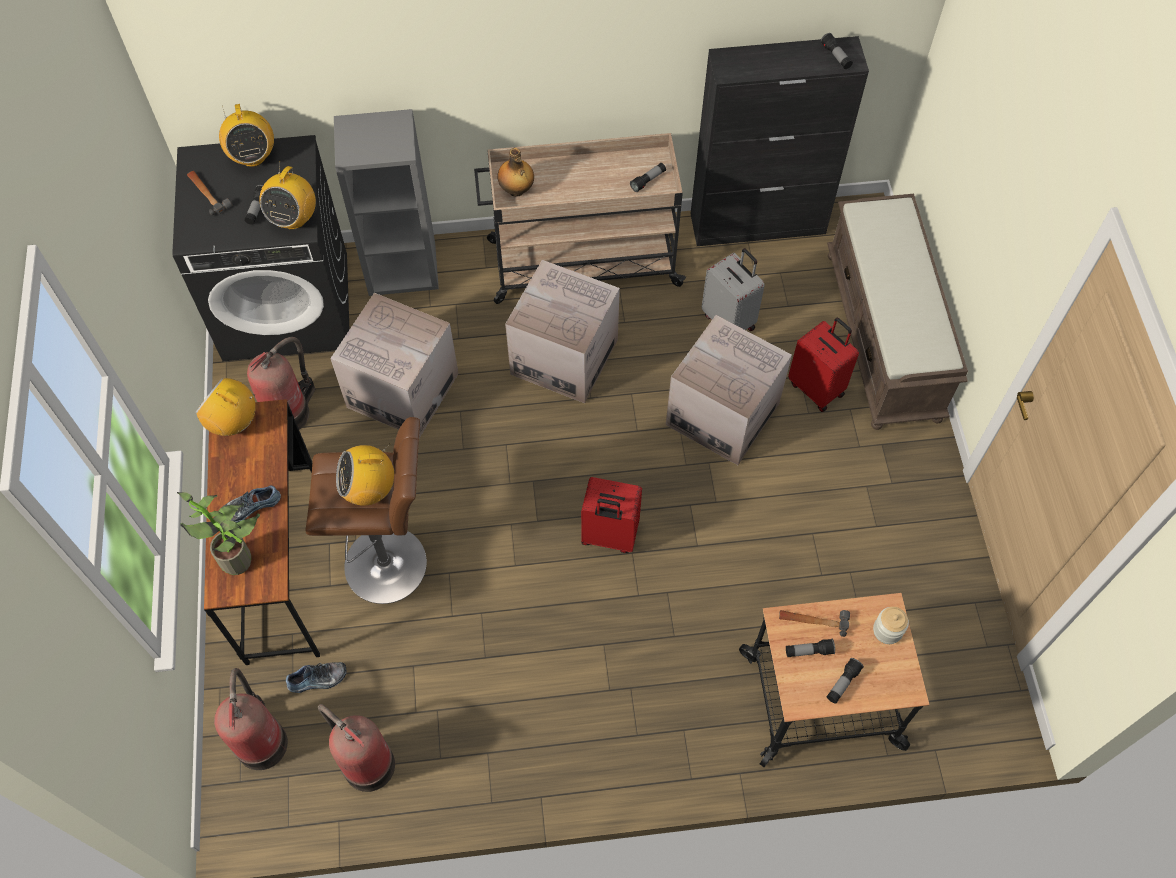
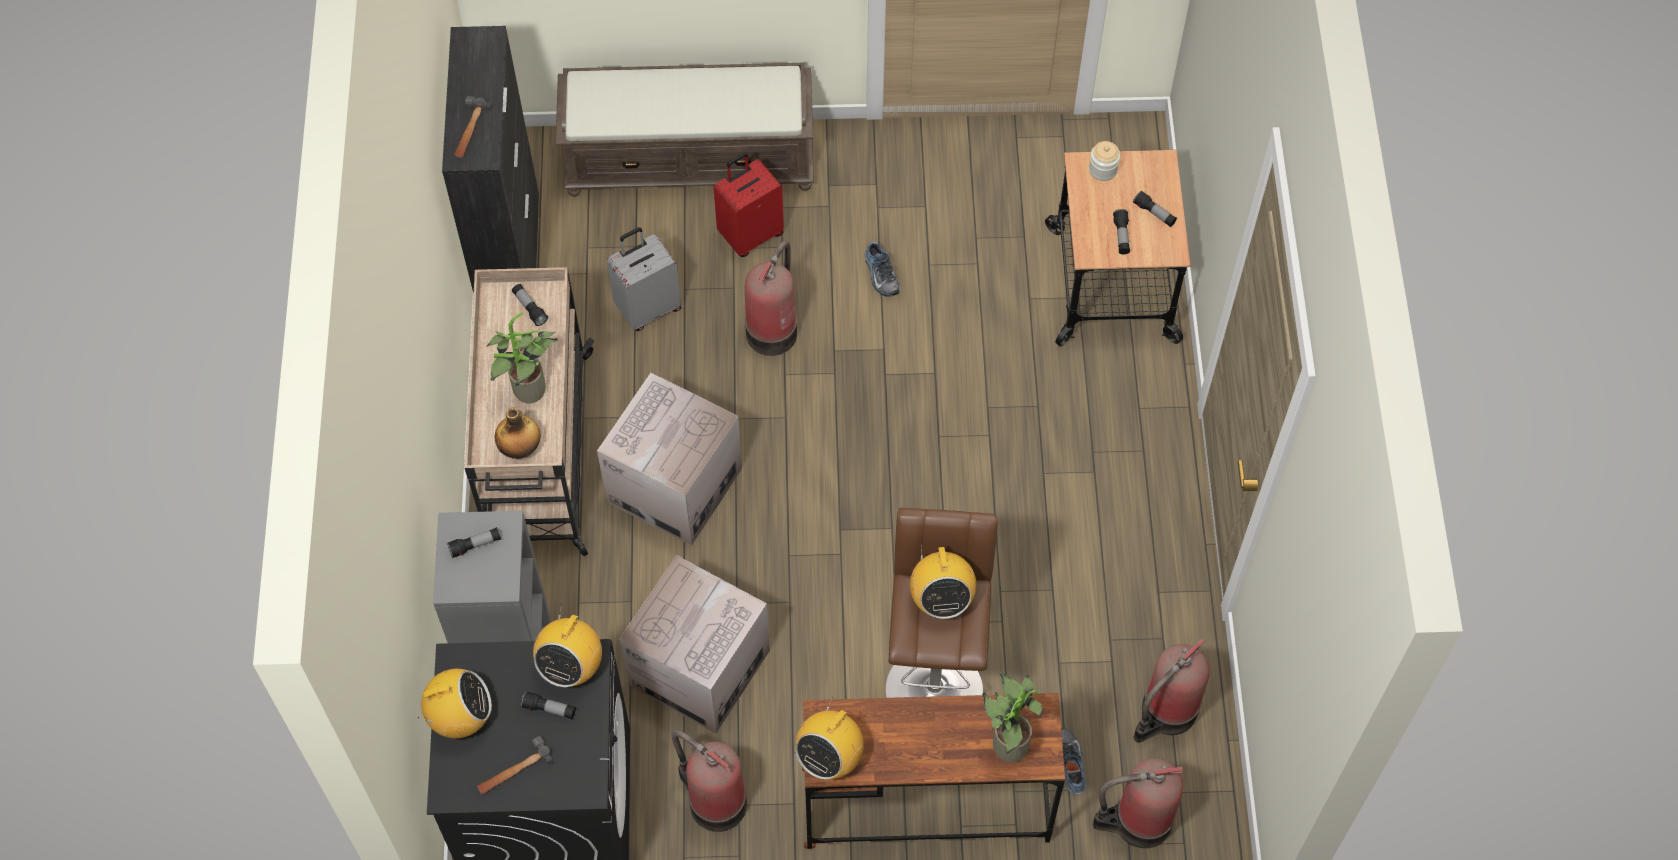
camera: 85 degrees left, 0 degrees up
shoe [223,486,281,523] -> shoe moved to [865,242,900,297]
radio [259,161,316,230] -> radio turned 90 degrees clockwise [533,604,602,687]
red suitcase [581,477,642,553] -> none
cardboard box [666,315,792,465] -> fire extinguisher [745,241,797,356]
hammer [779,610,850,637] -> hammer moved to [454,96,492,158]
flashlight [820,33,853,69] -> flashlight moved to [447,527,501,559]
none -> potted plant [486,312,558,403]

